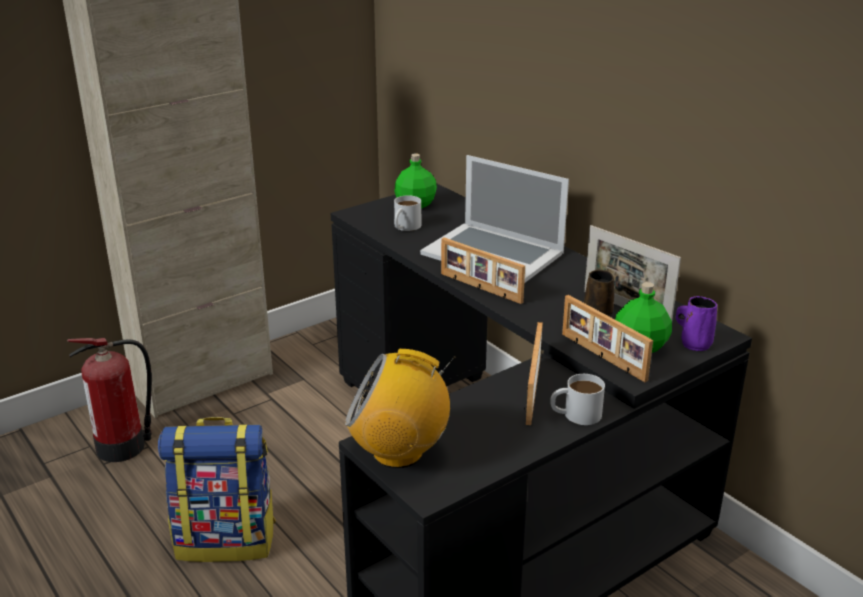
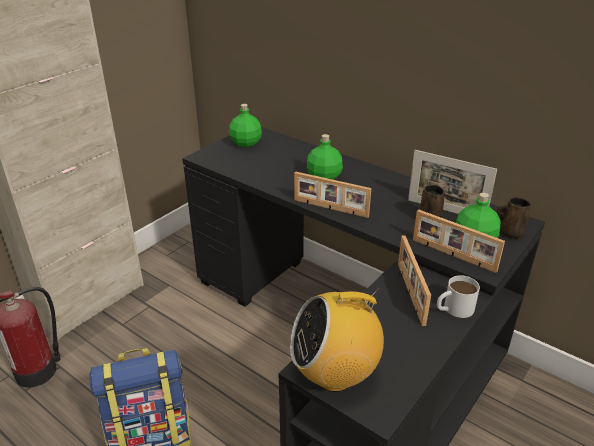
camera: 15 degrees left, 5 degrees up
white mug [394,195,421,231] -> none
laptop [420,155,569,283] -> green bottle [307,134,343,180]
purple mug [676,296,717,351] -> brown mug [496,197,531,239]

